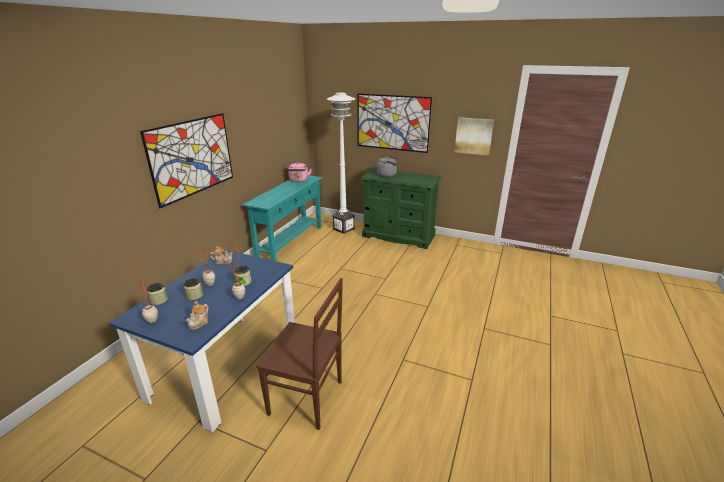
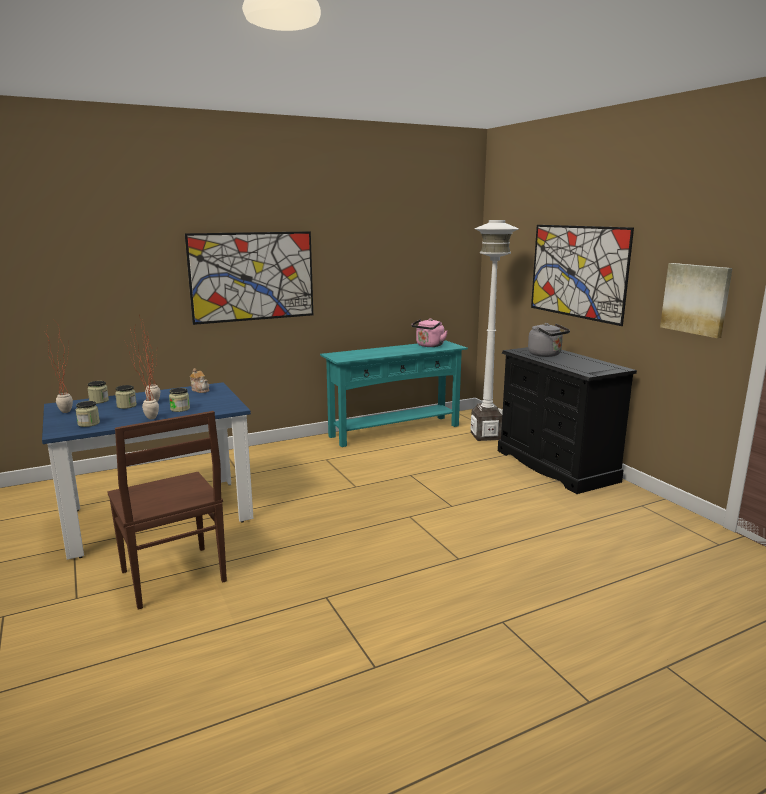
camera: 40 degrees right, 10 degrees down
teapot [186,301,208,330] -> jar [76,401,100,427]
green dresser [361,168,441,249] -> black dresser [498,347,637,494]

